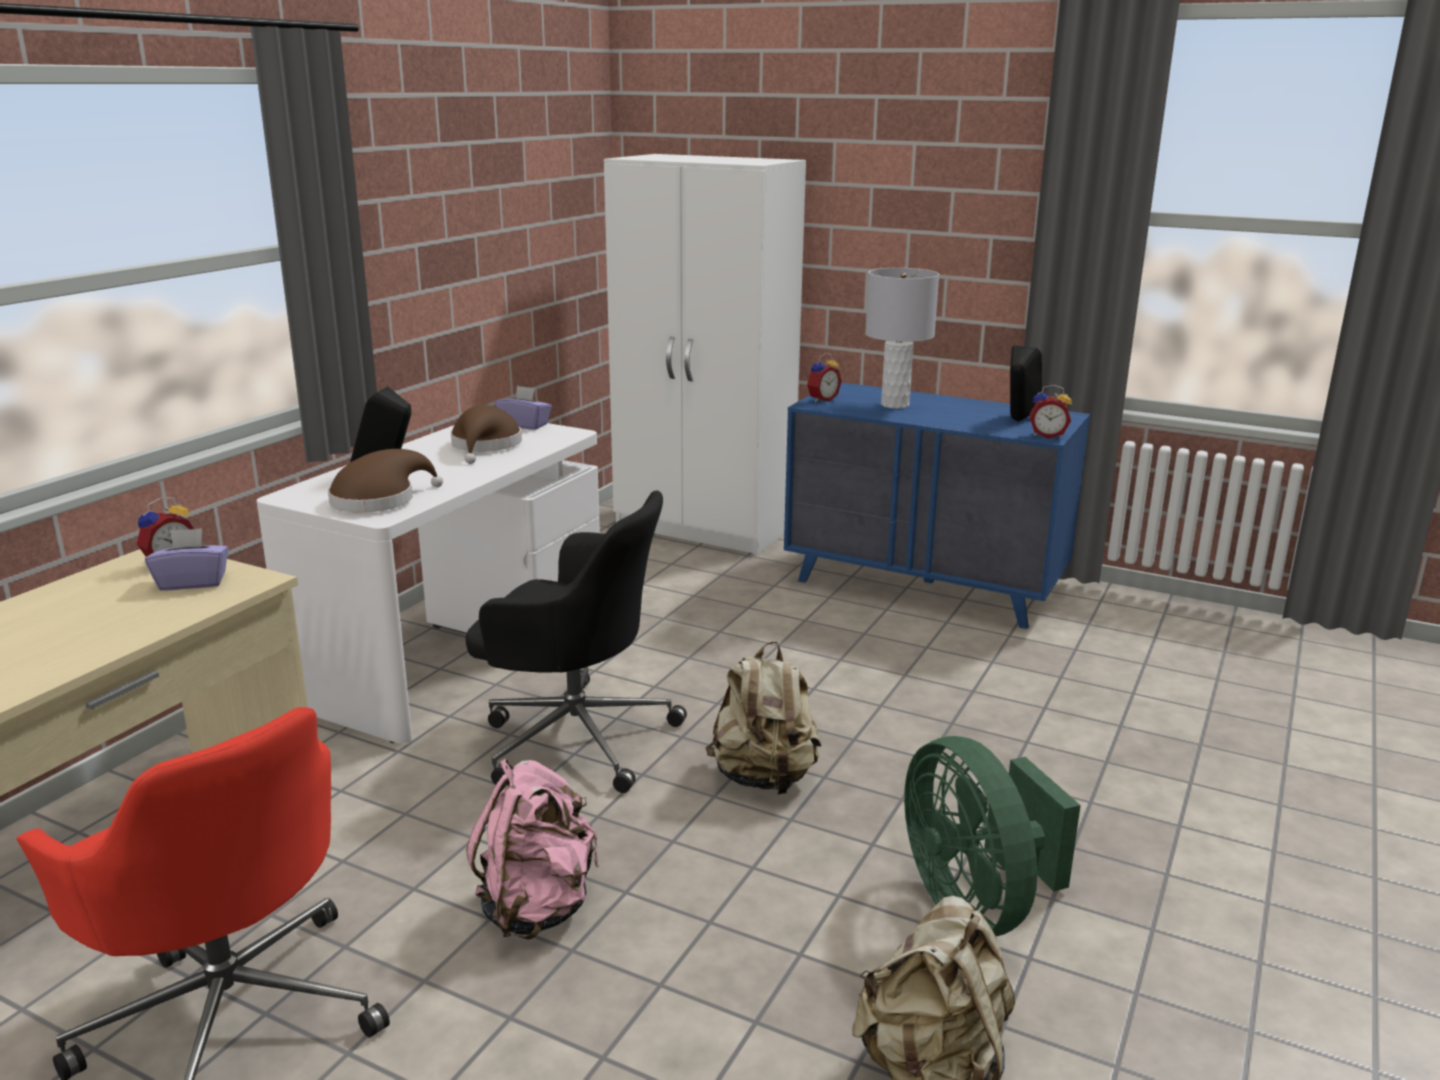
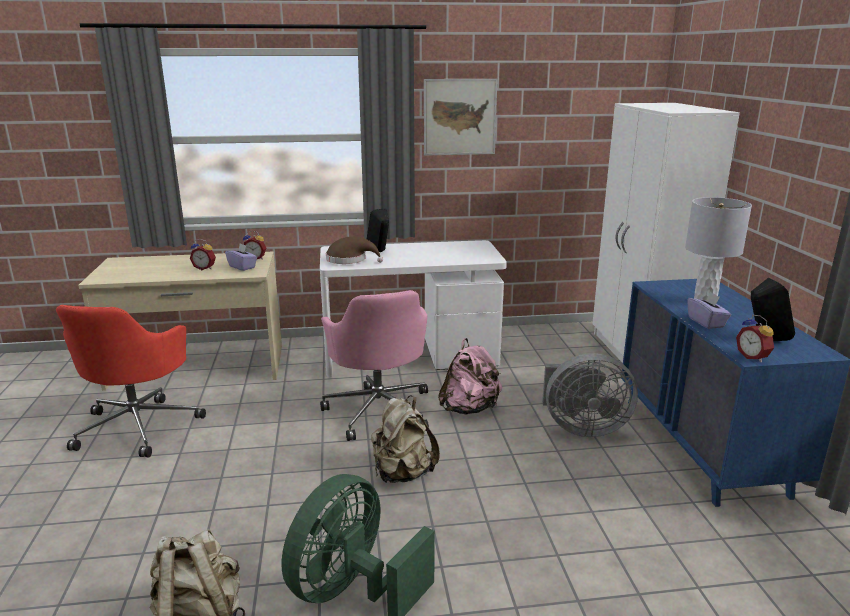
camera: 55 degrees right, 0 degrees up
brown hat [451,405,522,464] -> none
black office chair [465,491,687,793] -> pink office chair [320,290,429,441]
pink backpack [466,759,599,940] -> pink backpack moved to [438,338,502,414]
purple tissue box [495,386,552,430] -> purple tissue box moved to [688,291,731,329]
alarm clock [807,353,842,403] -> alarm clock moved to [190,239,216,270]
none -> picture [424,79,498,156]
none -> grey fan [542,353,638,437]

